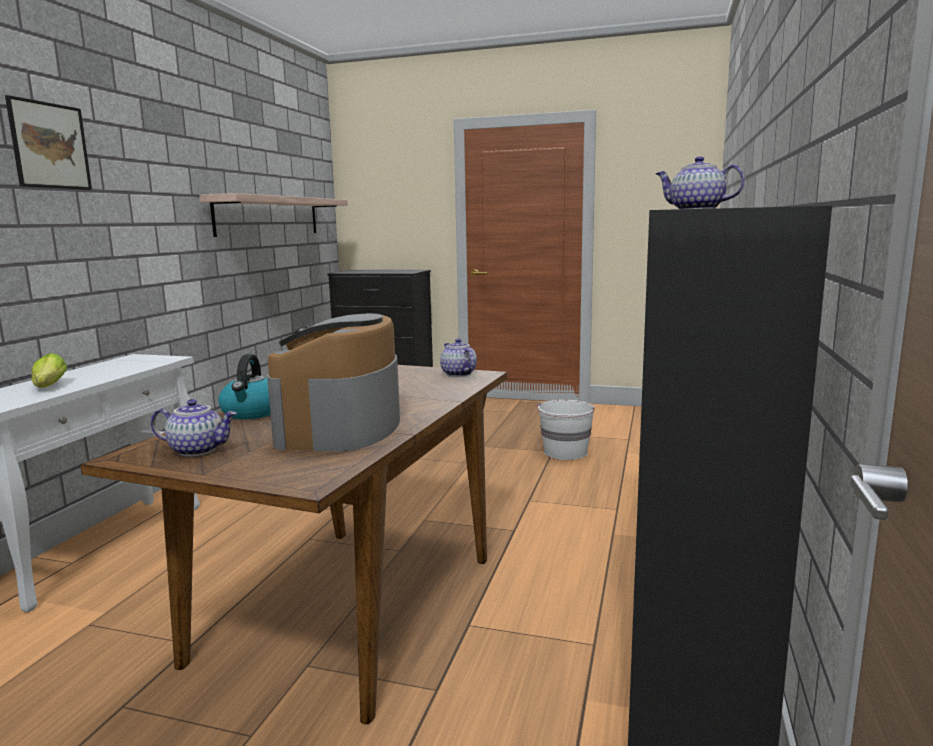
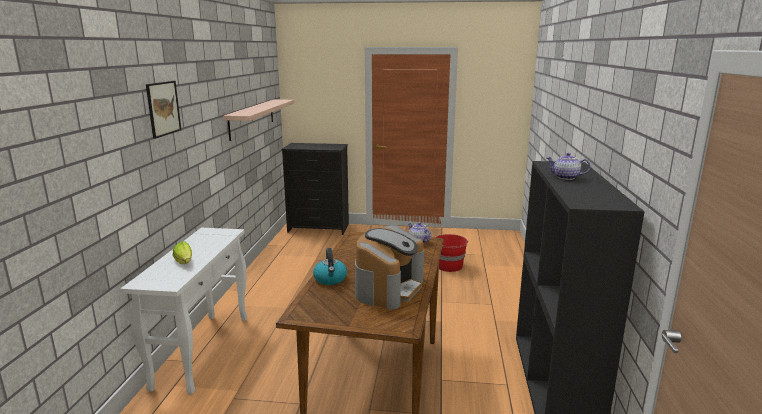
camera: 10 degrees left, 5 degrees up
teapot [151,399,237,457] -> none
coffee machine [267,313,400,452] -> coffee machine turned 150 degrees counterclockwise [355,225,424,310]
white bucket [536,400,595,460] -> red bucket [435,234,468,272]

